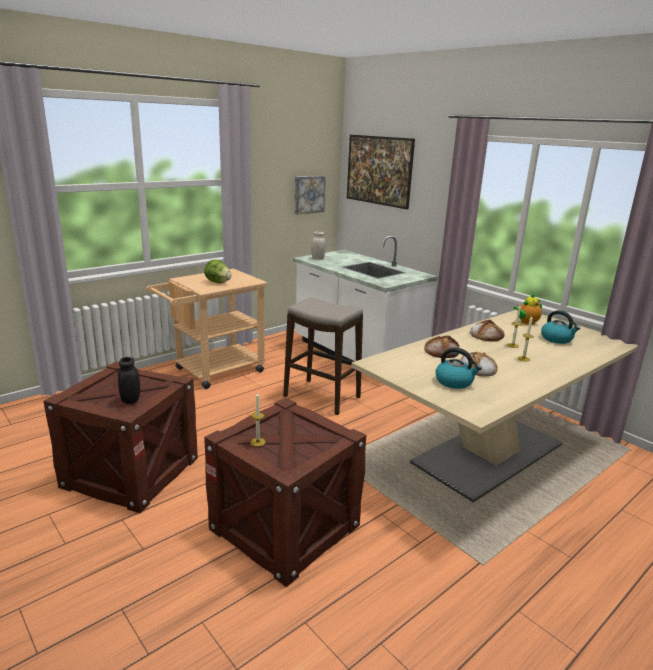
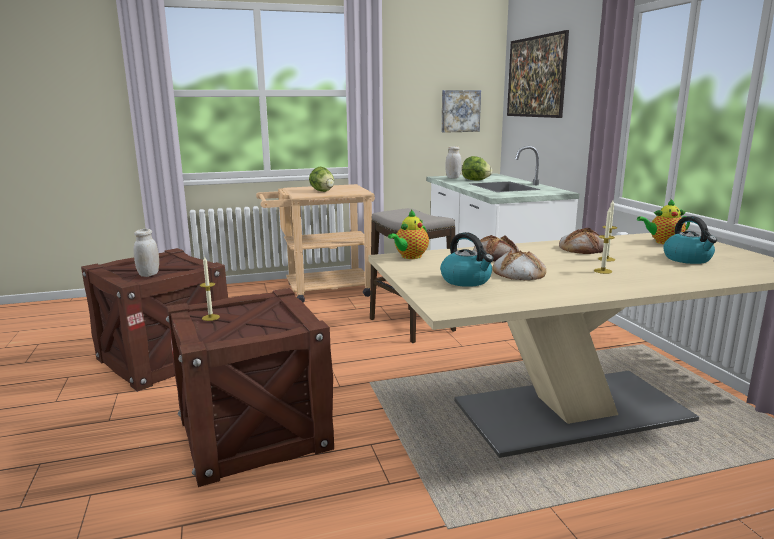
camera: 25 degrees right, 5 degrees down
black jar [118,357,140,404] -> white jar [134,229,159,277]
none -> teapot [388,209,429,259]
none -> lettuce [462,156,492,180]

